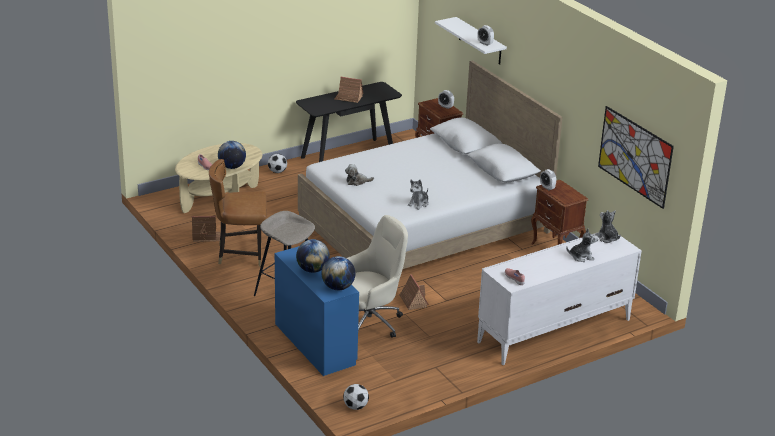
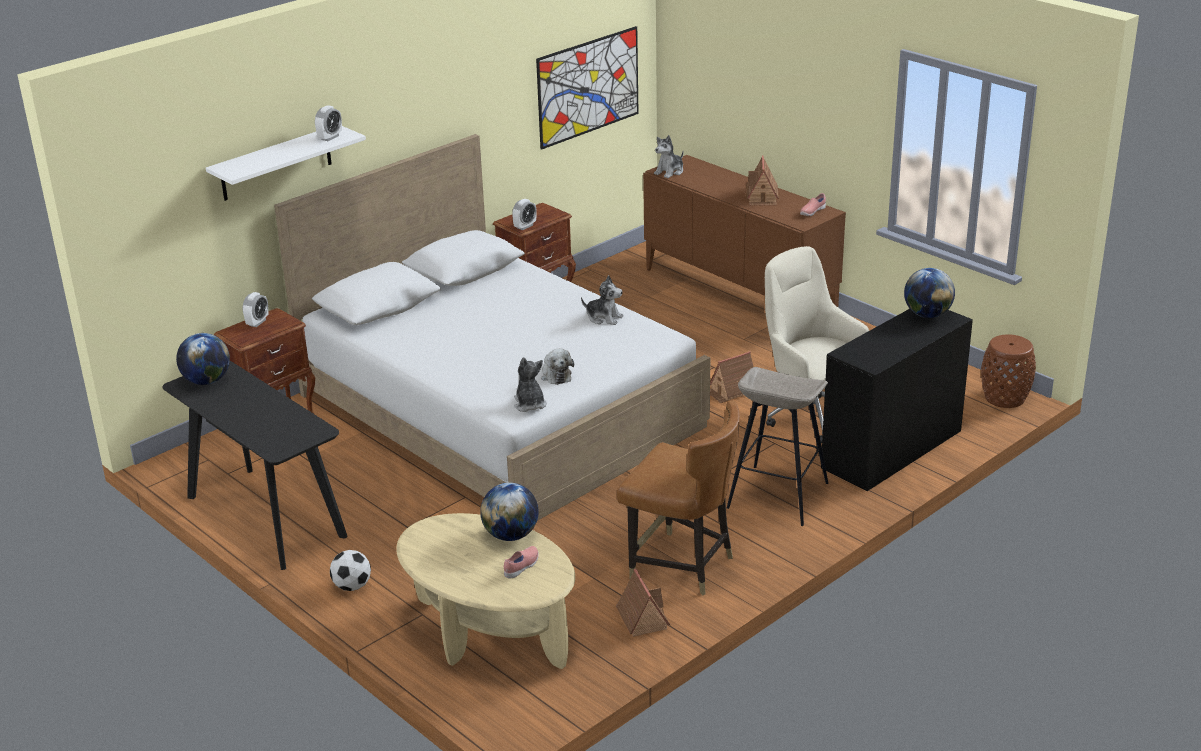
camera: 100 degrees left, 0 degrees up
brown chair [209,159,267,267] -> brown chair turned 45 degrees counterclockwise [617,400,740,595]
blue desk [275,246,359,376] -> black desk [821,309,973,491]
globe [296,239,330,273] -> globe moved to [176,333,230,385]
toy house [335,77,364,103] -> toy house moved to [745,155,779,205]
football [343,384,369,410] -> brown stool [981,334,1036,408]
white dresser [477,232,642,365] -> brown dresser [643,155,846,307]
plush toy [566,228,598,262] -> plush toy moved to [514,357,546,412]

